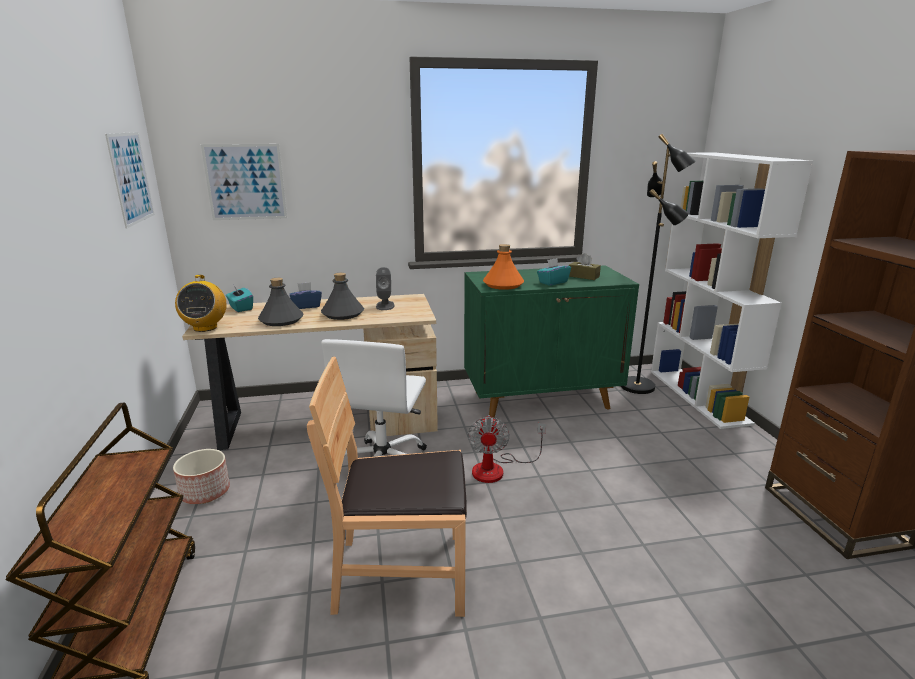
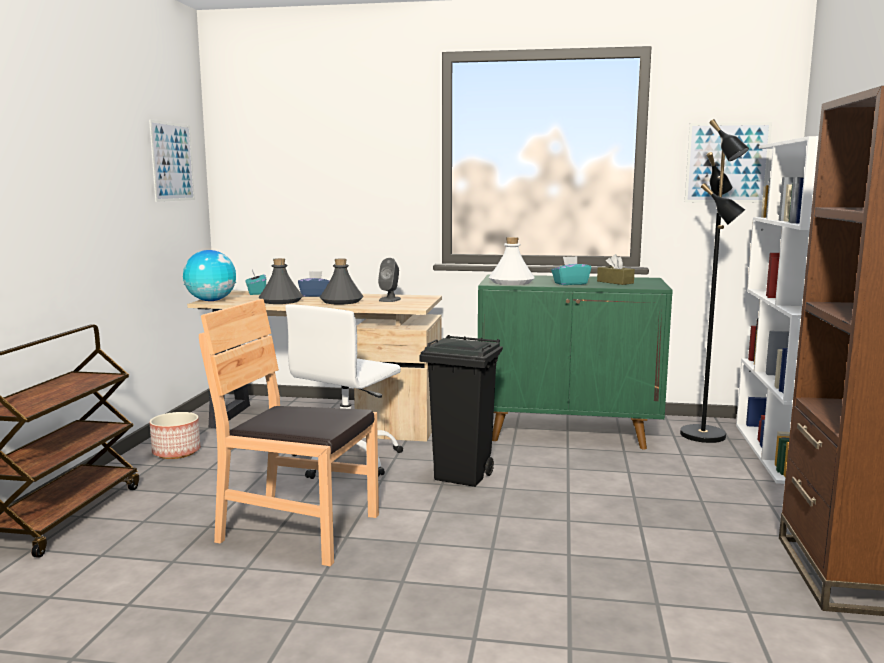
camera: 20 degrees right, 10 degrees down
radio [175,275,227,332] -> globe [183,250,236,301]
picture [201,144,287,220] -> picture moved to [685,122,772,203]
fan [468,415,546,483] -> black trash can [419,335,503,487]
orange bottle [483,244,524,290] -> white bottle [489,237,535,285]

